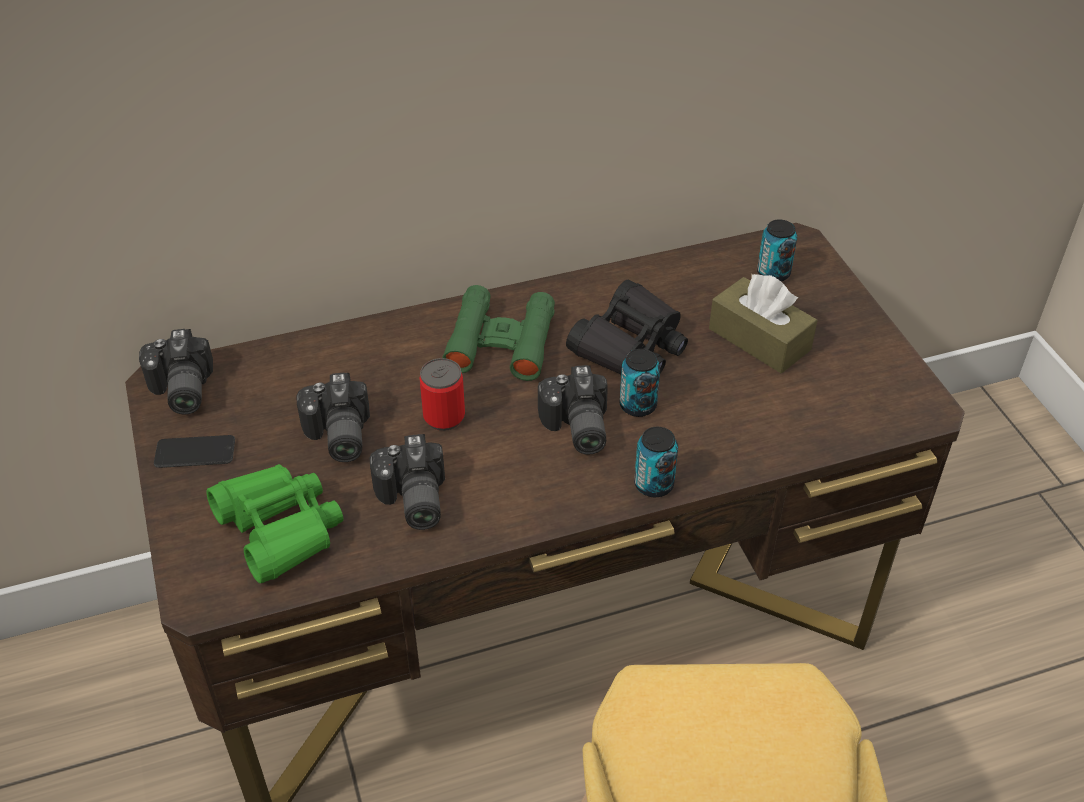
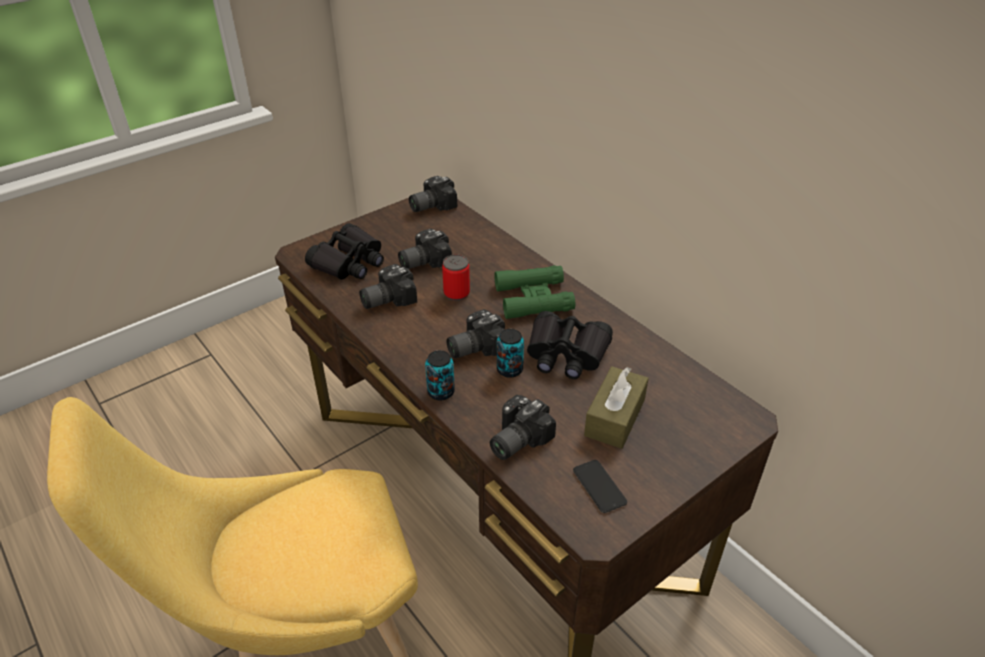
camera: 70 degrees right, 5 degrees down
phone [154,435,235,468] -> phone moved to [573,460,627,513]
green binoculars [206,464,343,583] -> black binoculars [305,223,384,280]
can [757,219,797,282] -> none
none -> camera [490,395,556,460]

